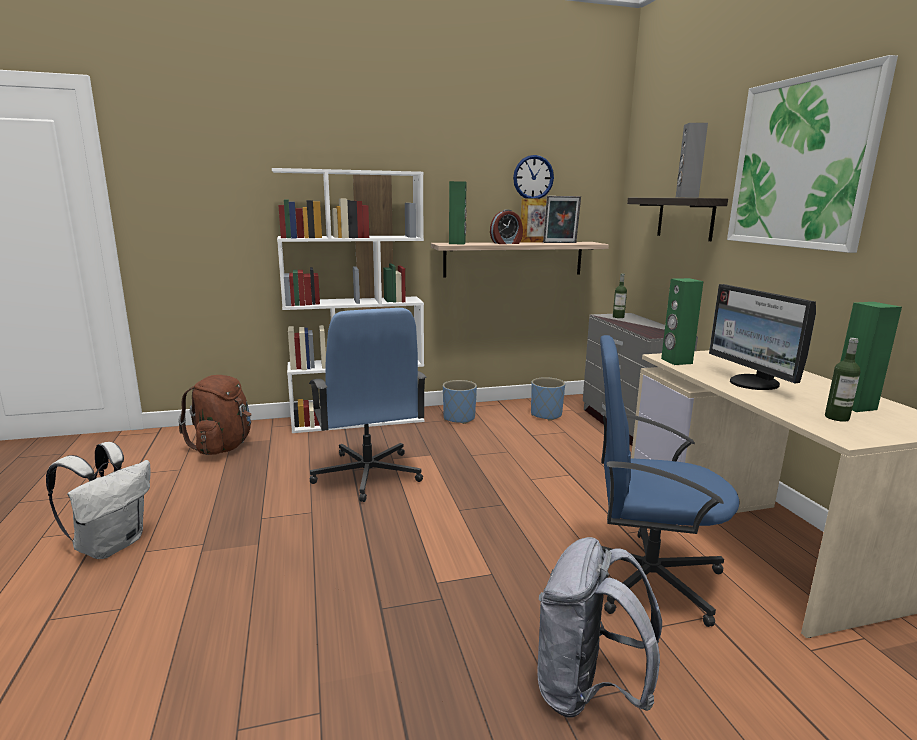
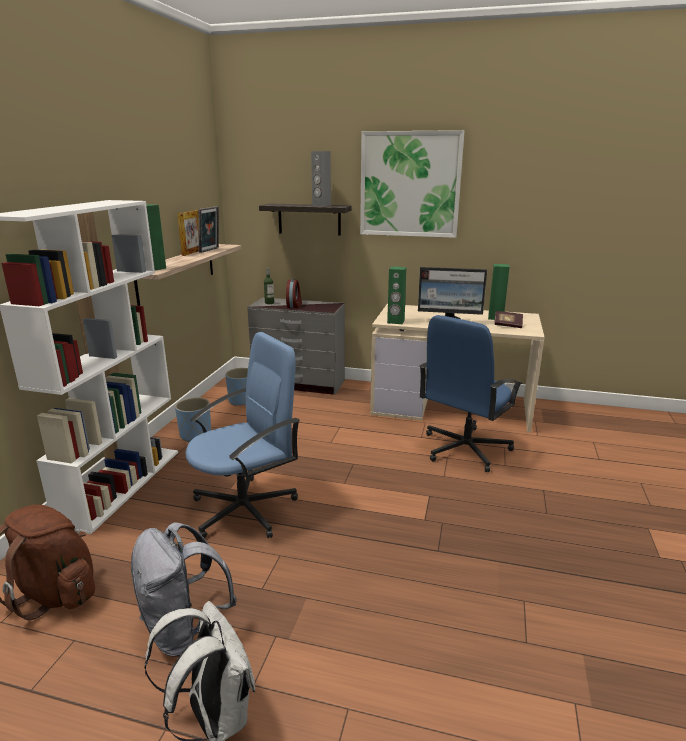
camera: 60 degrees left, 5 degrees up
blue office chair [309,308,426,502] -> blue office chair turned 45 degrees counterclockwise [185,332,300,538]
alarm clock [490,209,523,244] -> alarm clock moved to [286,279,302,308]
wall clock [513,155,554,199] -> none
grey backpack [538,537,662,717] -> grey backpack moved to [131,522,237,657]
bottle [825,338,861,422] -> book [494,311,523,328]

